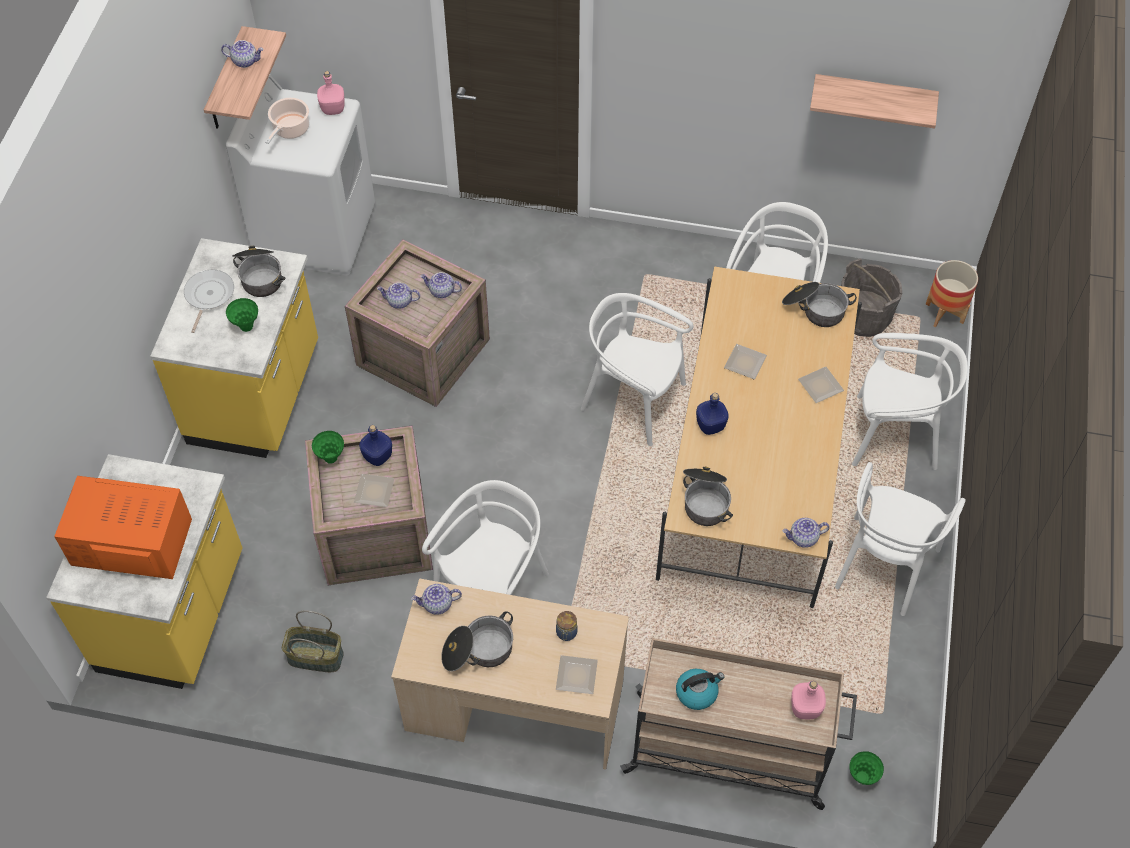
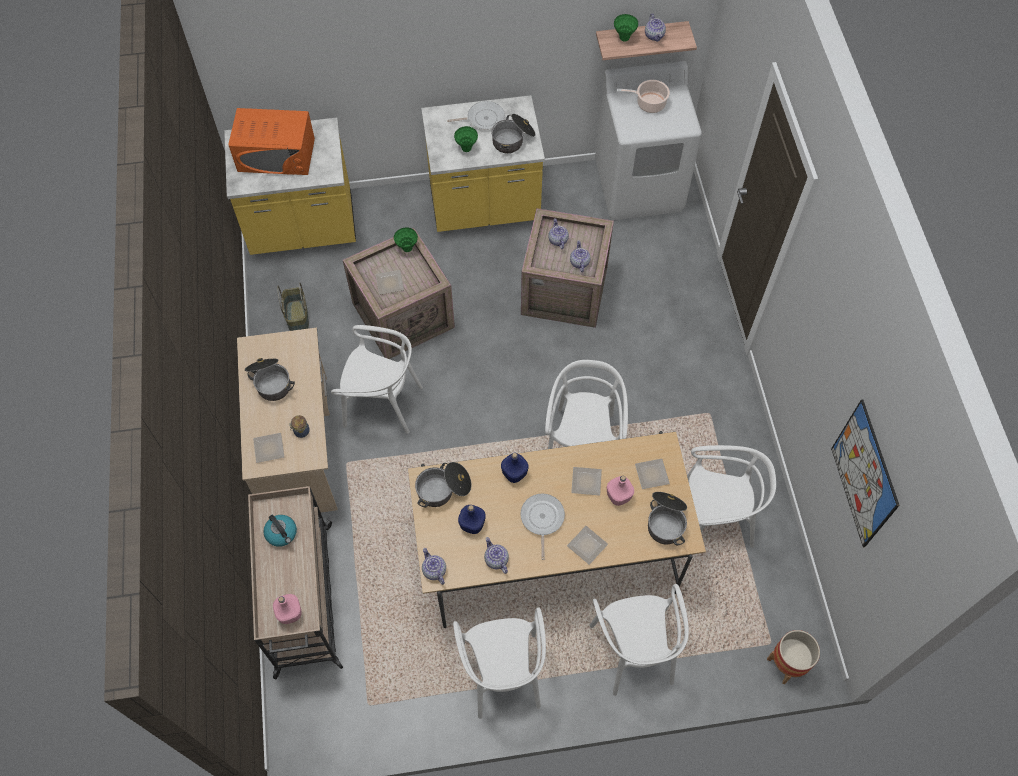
camera: 70 degrees right, 5 degrees up
orange microwave [54,476,192,579] -> orange microwave turned 105 degrees clockwise [228,108,315,175]
pink bottle [317,71,345,115] -> pink bottle moved to [607,476,634,506]
blue bottle [359,425,392,466] -> blue bottle moved to [458,505,486,534]
teapot [411,584,462,615] -> teapot moved to [484,537,509,574]
shelf [810,74,939,128] -> picture [831,399,900,547]
white chair [835,462,966,616] -> white chair turned 105 degrees counterclockwise [453,607,546,719]
grey bucket [841,258,902,337] -> none
green vase [849,751,884,785] -> green vase moved to [614,14,638,42]
none -> frying pan [520,494,565,560]
none -> plate [635,459,670,489]

